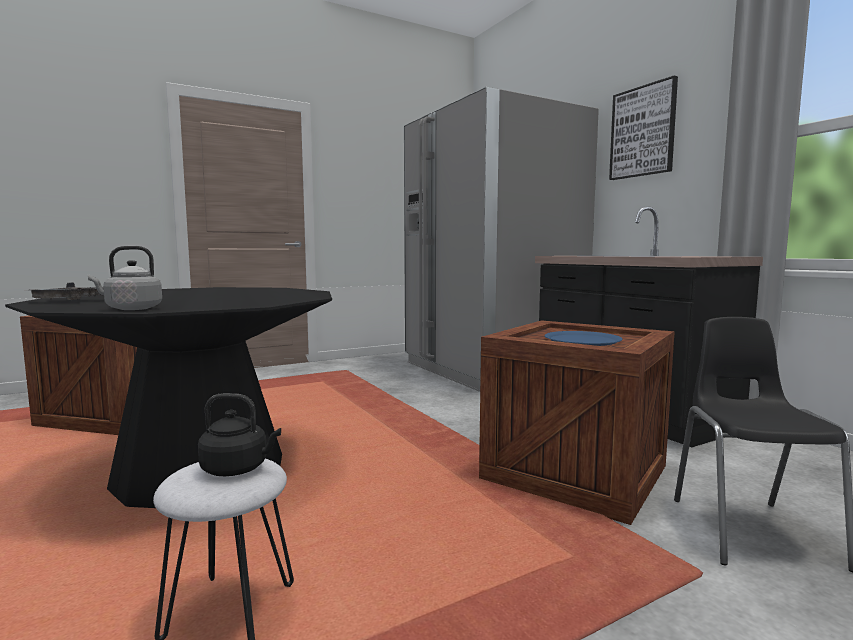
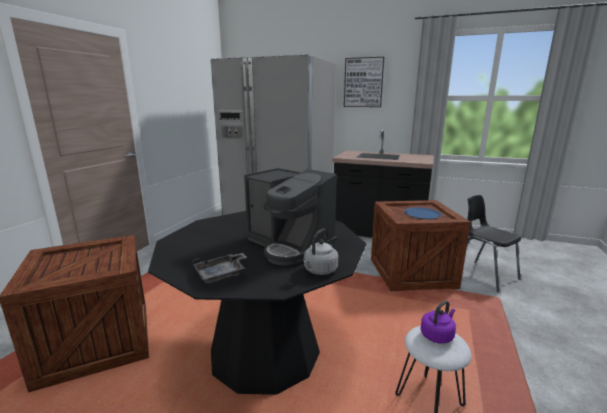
camera: 40 degrees left, 10 degrees up
black kettle [198,393,281,476] -> purple kettle [421,300,456,344]
none -> coffee machine [244,168,338,266]

